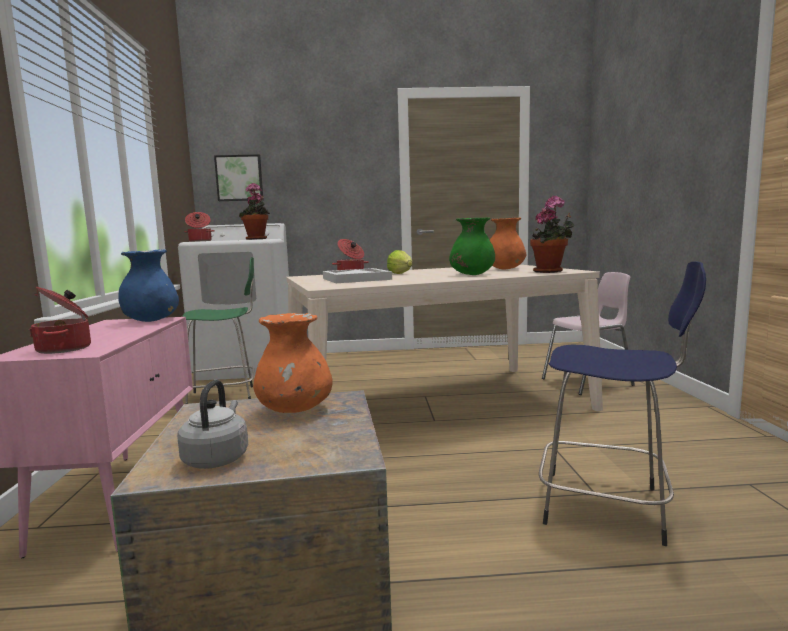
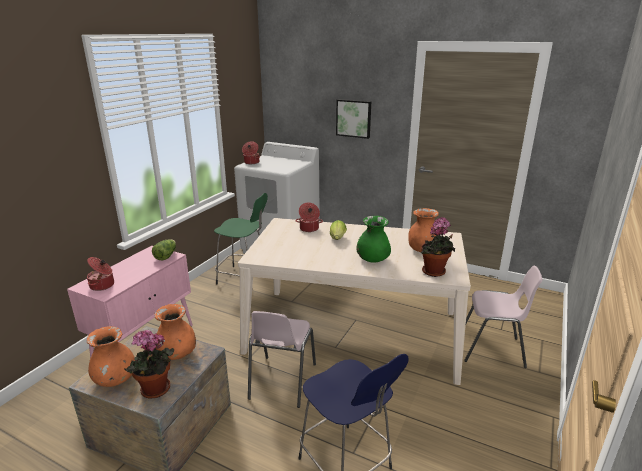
camera: 30 degrees right, 15 degrees up
blue vase [118,249,179,322] -> lettuce [152,240,176,260]
grey kettle [177,380,248,469] -> orange vase [87,326,135,387]
picture [214,154,263,201] -> picture moved to [336,99,371,139]
potted plant [239,183,270,240] -> potted plant moved to [124,330,174,399]
white tray [323,268,392,283] -> none
none -> pink chair [248,311,316,408]

